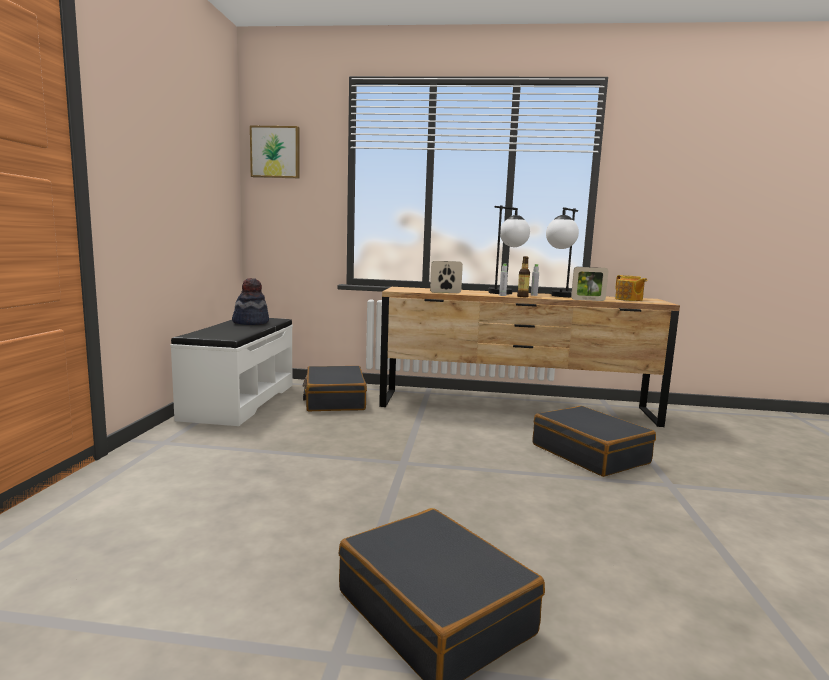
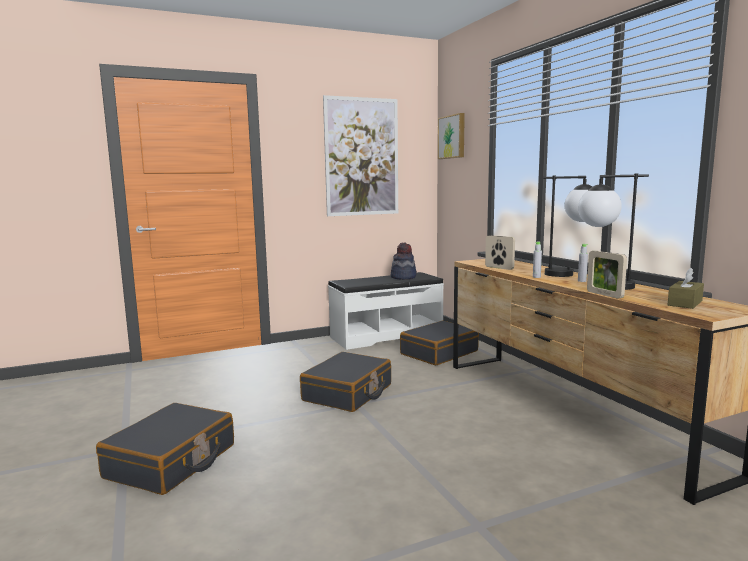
camera: 60 degrees right, 0 degrees up
bottle [517,256,530,297] -> none
black suitcase [533,406,656,477] -> black suitcase moved to [300,352,391,412]
teapot [615,275,647,301] -> brown tissue box [668,267,704,309]
none -> picture [323,95,398,216]

